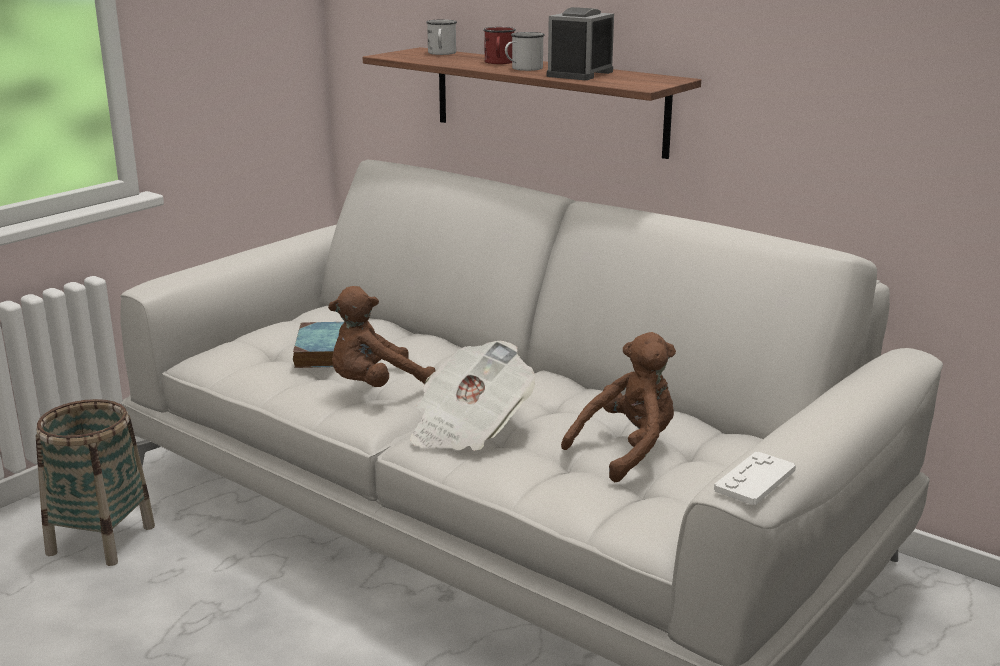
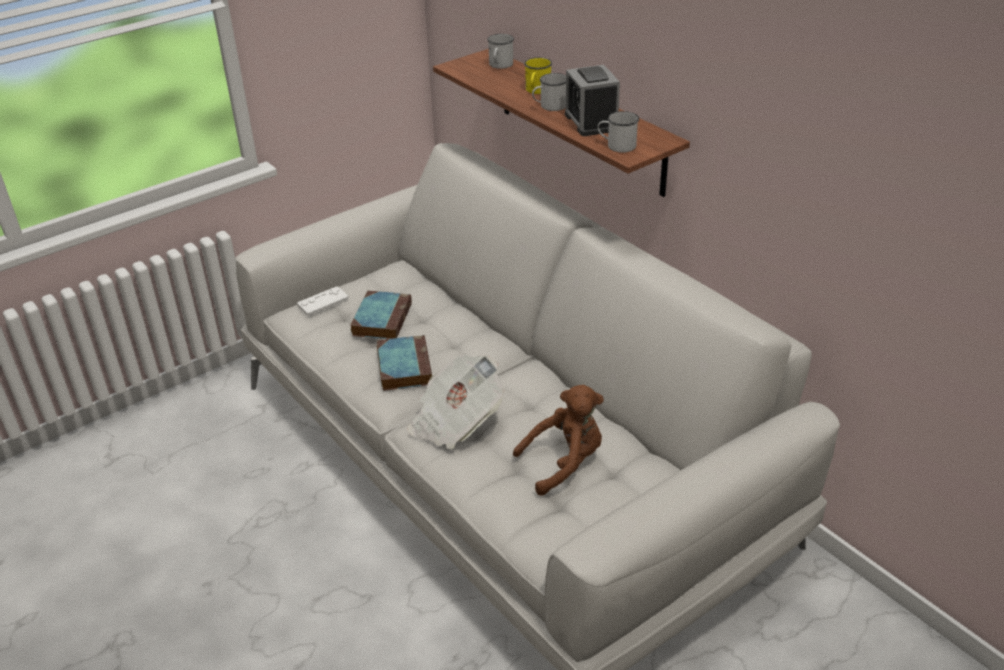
camera: 15 degrees right, 15 degrees up
basket [35,399,155,566] -> none
brown plush toy [328,286,435,387] -> book [377,335,432,391]
red mug [483,27,516,64] -> yellow mug [524,57,552,94]
alarm clock [547,7,614,80] -> alarm clock turned 60 degrees counterclockwise [565,65,620,136]
white game controller [714,452,796,505] -> white game controller moved to [297,287,349,316]
none -> white mug [597,111,639,153]

